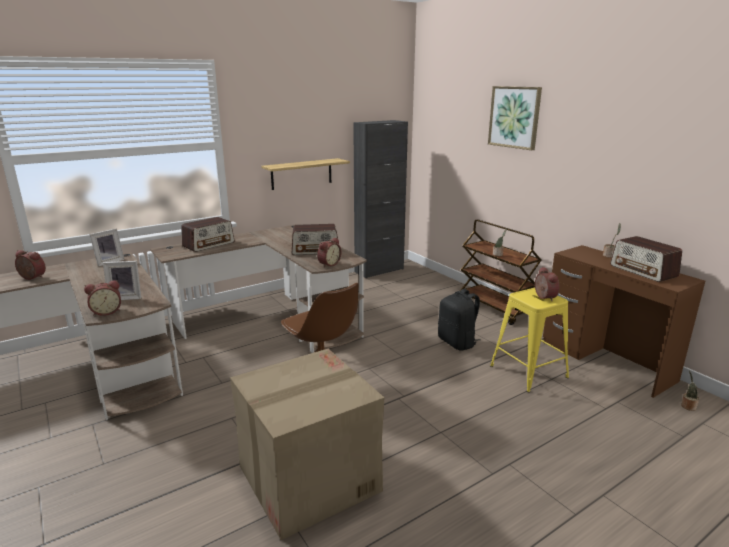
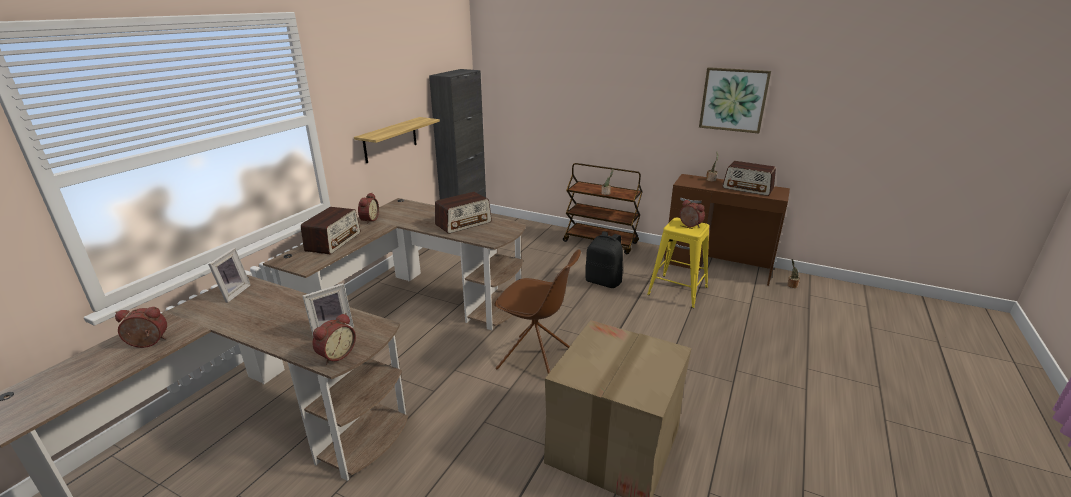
camera: 30 degrees left, 5 degrees up
alarm clock [317,238,341,268] -> alarm clock moved to [358,193,379,224]
picture [488,86,542,150] -> picture moved to [699,67,771,134]

